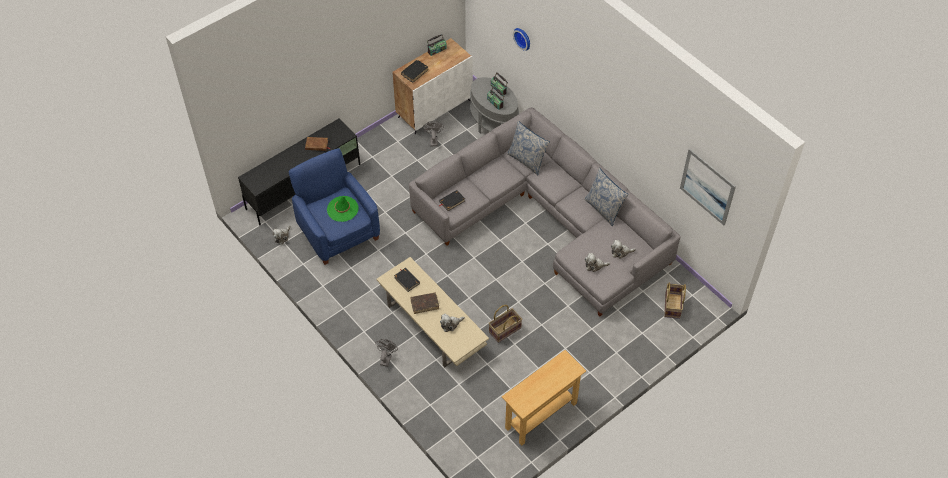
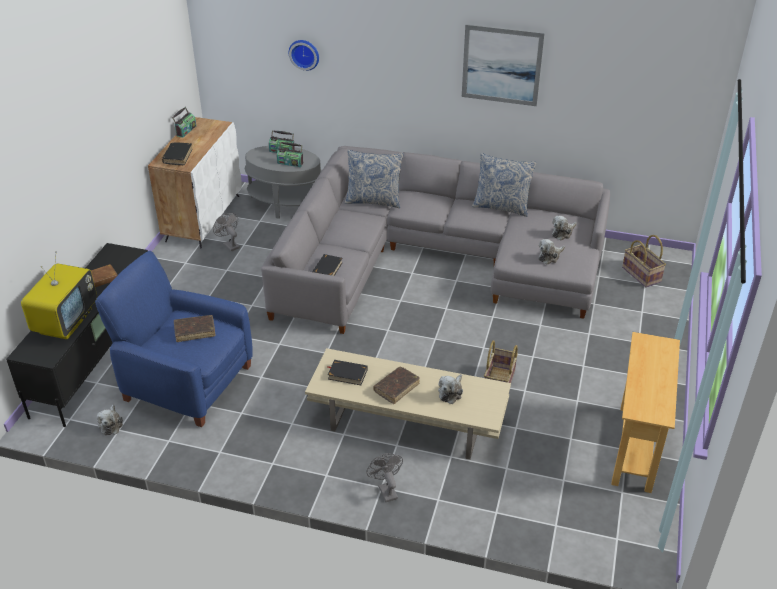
camera: 35 degrees left, 15 degrees down
green hat [327,196,358,222] -> brown book [174,315,216,342]
picture [680,148,736,225] -> picture moved to [462,24,545,106]
none -> television [21,251,97,339]

